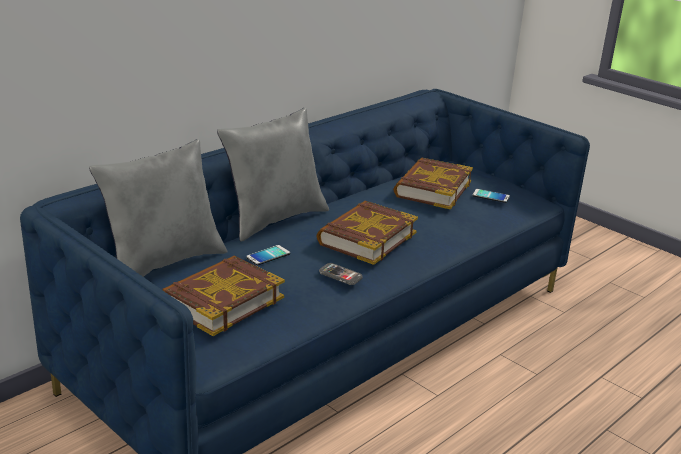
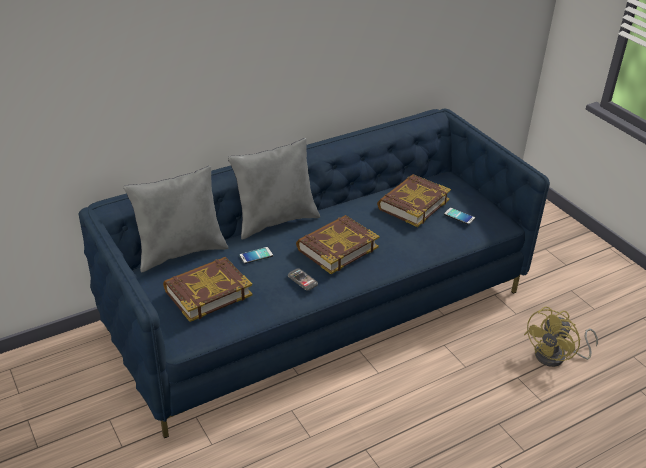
camera: 15 degrees right, 10 degrees up
none -> yellow fan [524,307,598,367]

